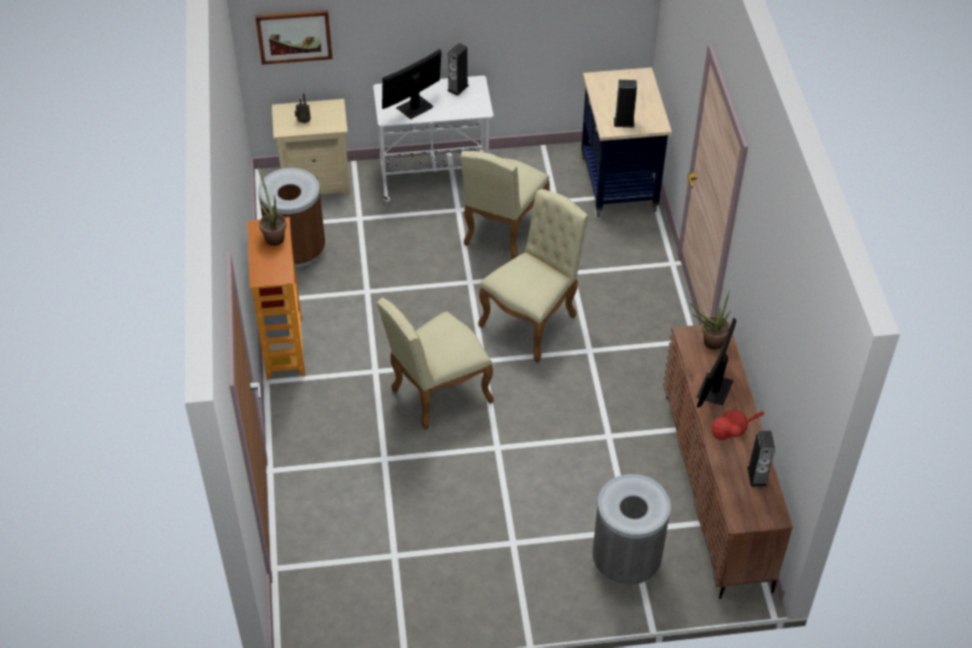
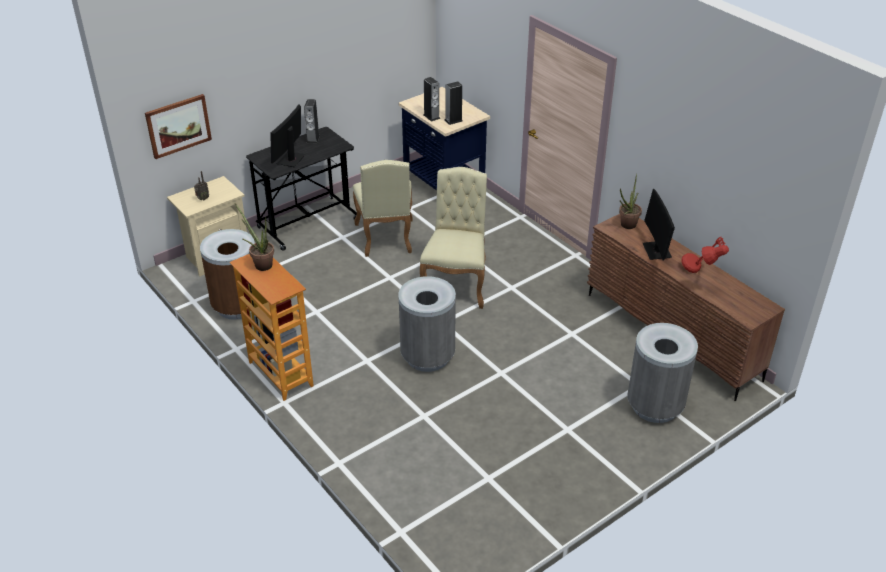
camera: 30 degrees left, 10 degrees down
white desk [373,76,494,202] -> black desk [246,127,357,251]
beige chair [377,298,494,430] -> grey trash can [398,276,456,372]
speaker [747,431,775,487] -> speaker moved to [423,77,440,121]

